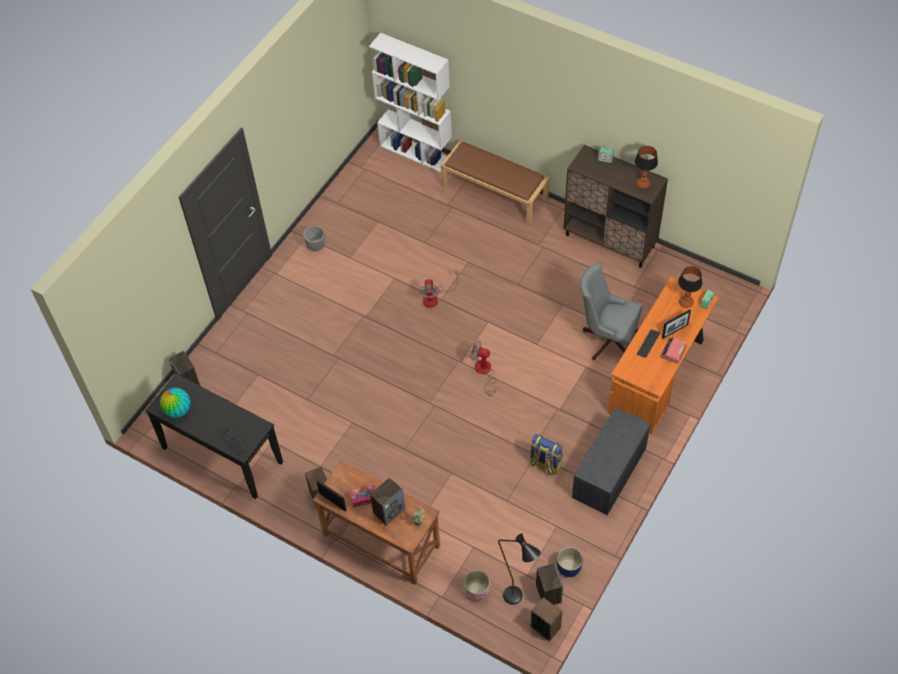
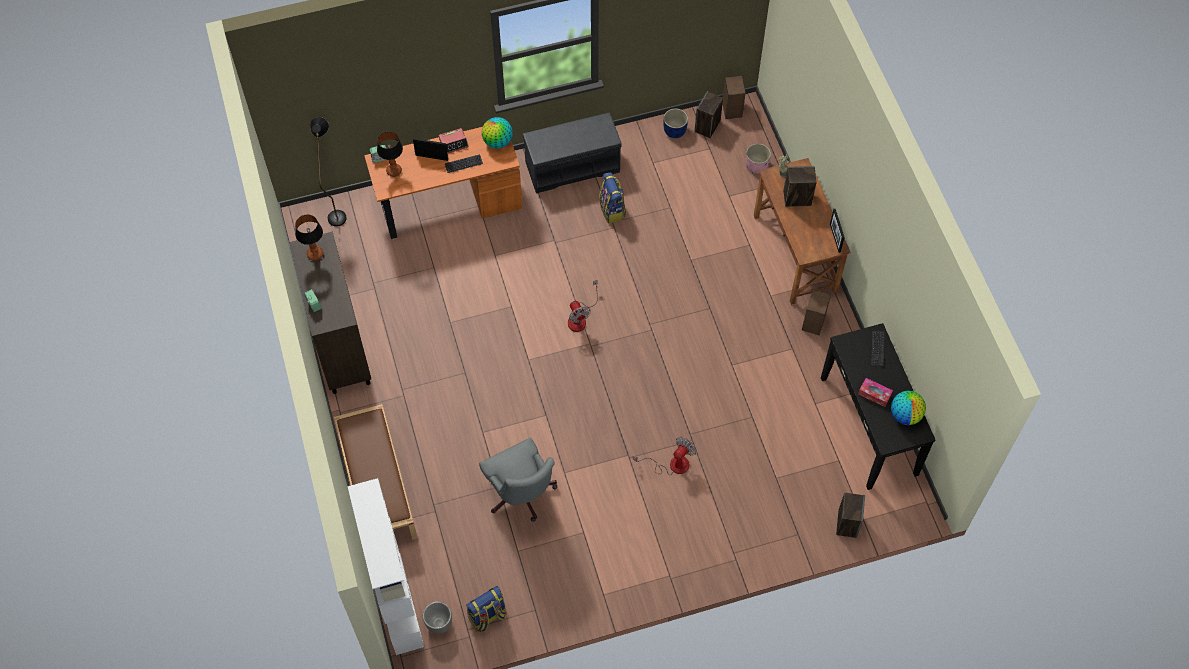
camera: 140 degrees left, 5 degrees up
planter [303,226,326,251] -> planter moved to [423,602,452,634]
tissue box [350,485,377,508] -> tissue box moved to [858,378,893,407]
fan [419,271,459,308] -> fan moved to [633,437,696,476]
black floor lamp [498,533,541,605] -> black floor lamp moved to [310,117,347,227]
grey office chair [580,263,643,360] -> grey office chair moved to [479,437,557,522]
none -> backpack [466,586,507,632]
none -> globe [482,117,513,149]

